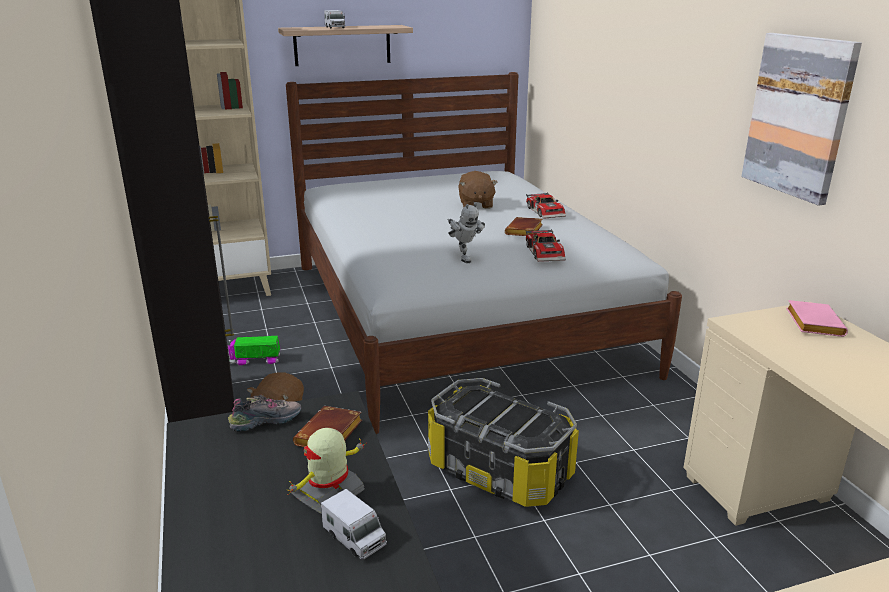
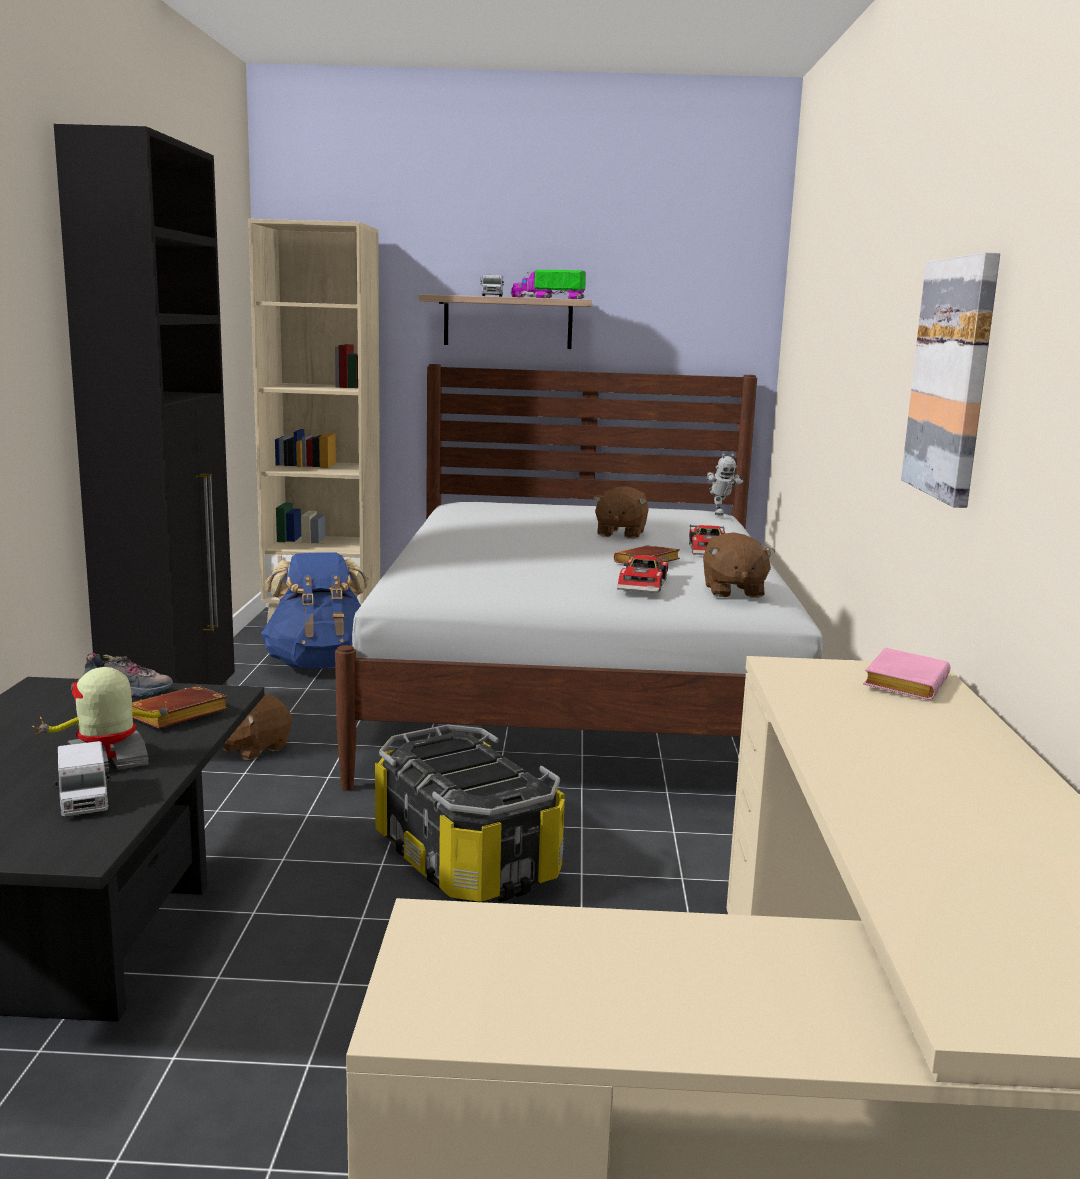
camera: 20 degrees right, 10 degrees down
toy truck [227,336,280,365] -> toy truck moved to [511,270,586,299]
toy robot [447,203,485,263] -> toy robot moved to [707,454,743,515]
none -> blue backpack [261,552,369,669]
none -> brown plush toy [703,532,775,598]

